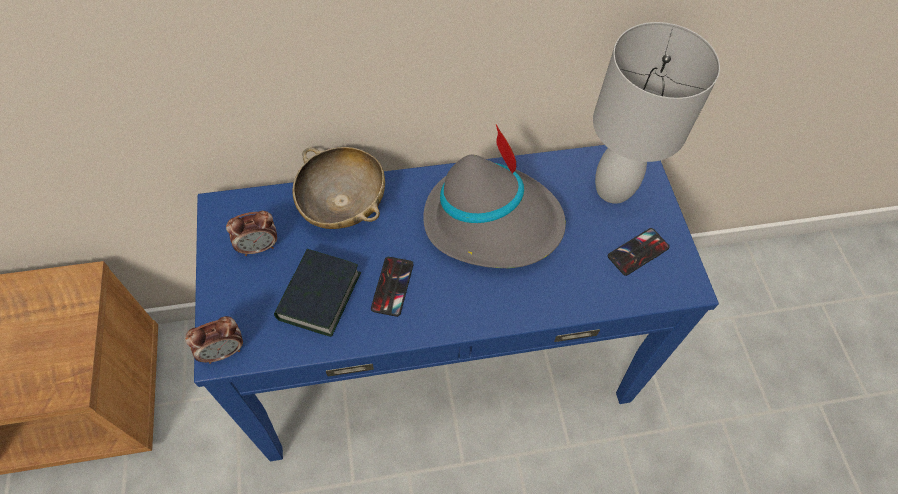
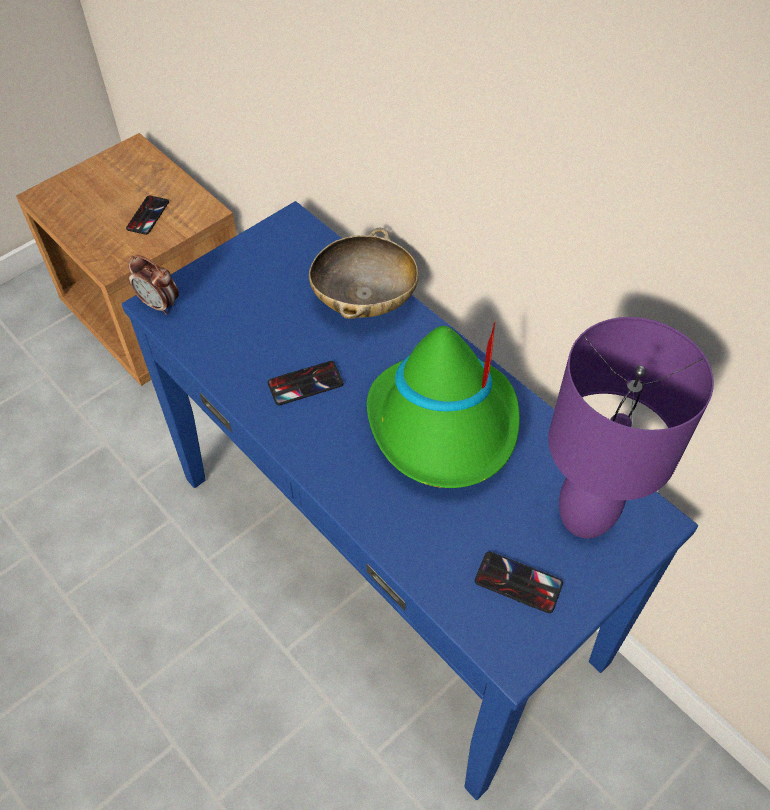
camera: 60 degrees right, 5 degrees down
alarm clock [226,211,277,256] -> none
book [274,249,361,337] -> none
grey hat [423,124,566,268] -> green hat [367,321,520,488]
white table lamp [593,22,720,204] -> purple table lamp [548,317,714,539]
none -> phone [126,195,169,235]

